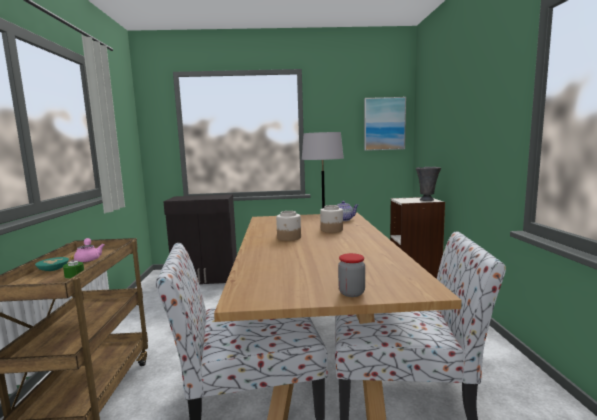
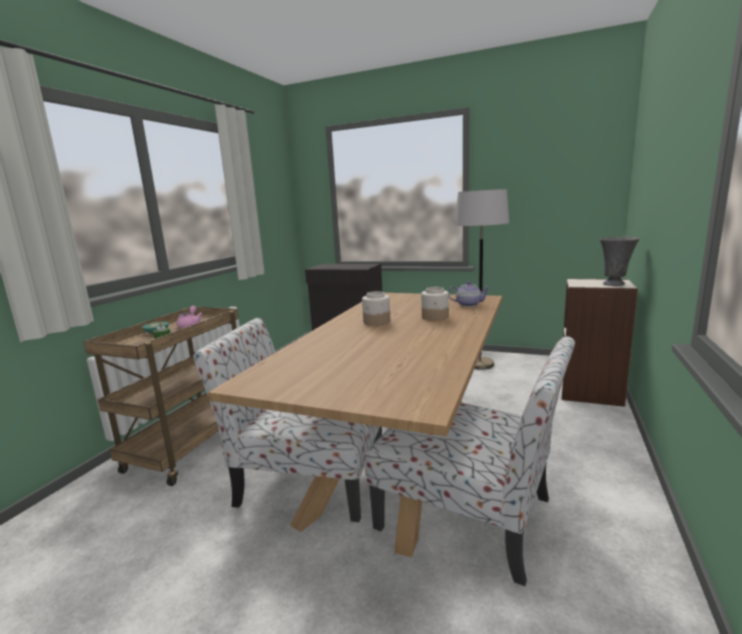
camera: 25 degrees right, 5 degrees up
jar [338,253,365,297] -> none
picture [364,97,406,151] -> none

